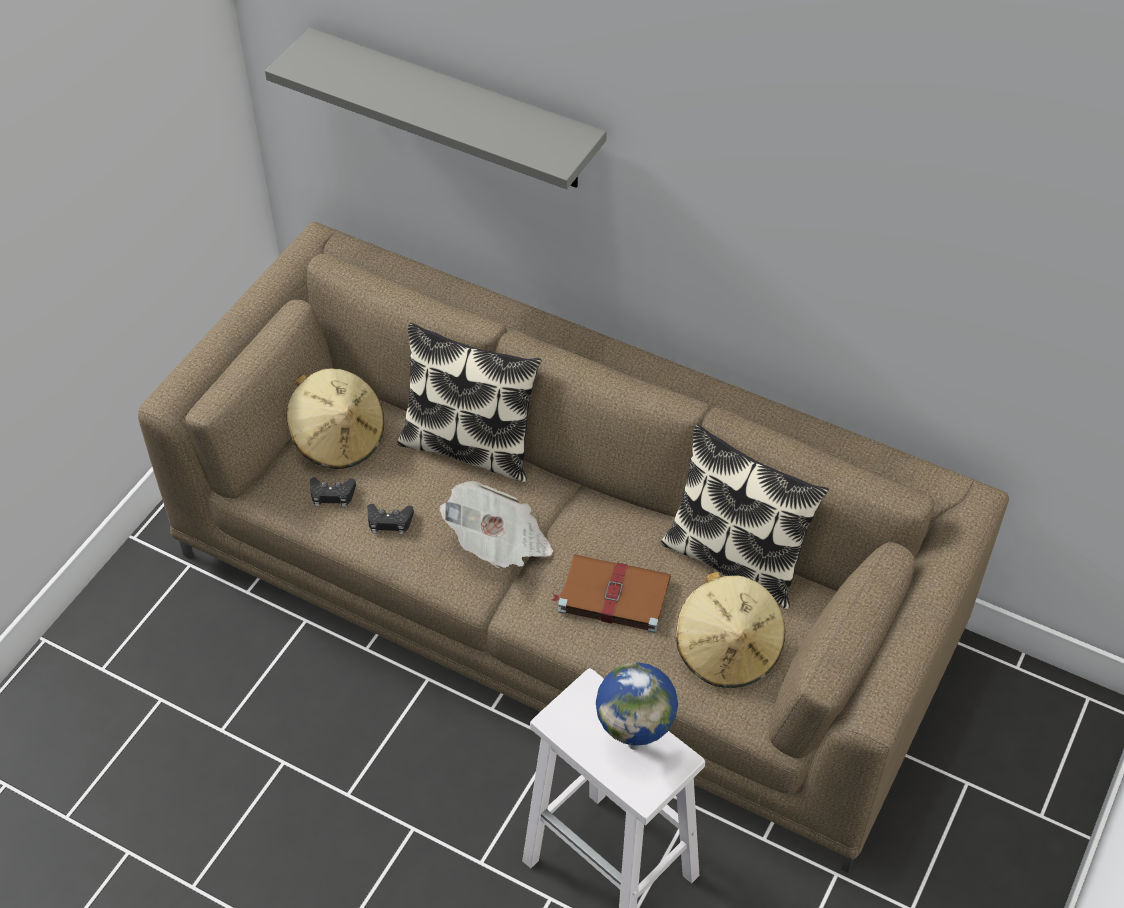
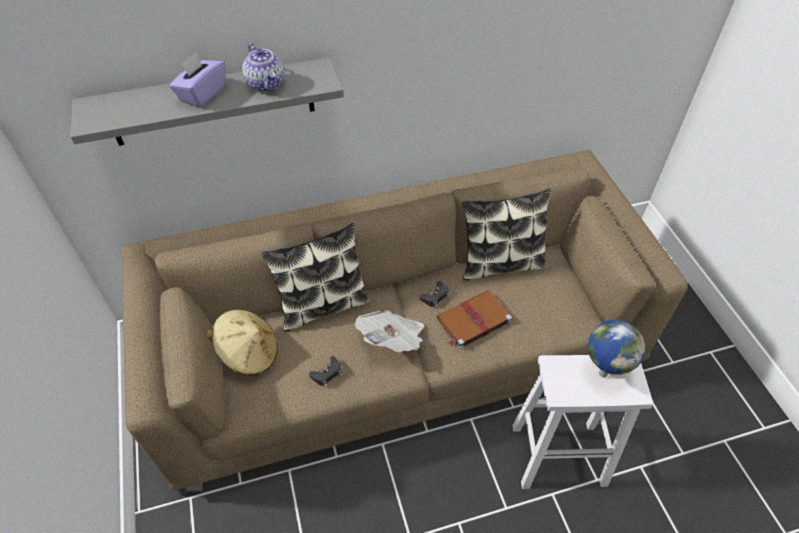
camera: 45 degrees left, 0 degrees up
black game controller [310,478,356,507] -> black game controller moved to [420,281,449,308]
beige hat [676,572,785,688] -> none
none -> purple tissue box [169,52,226,108]
none -> teapot [242,43,284,92]

